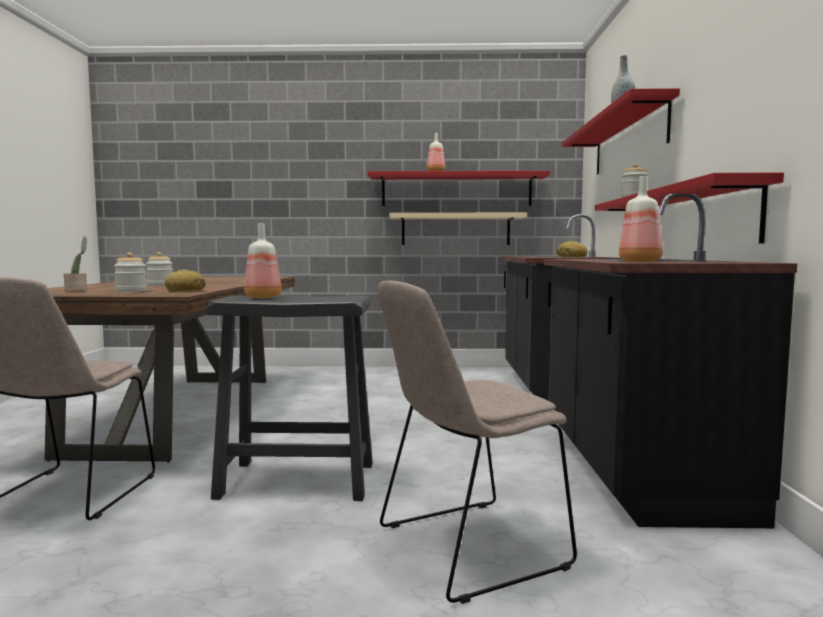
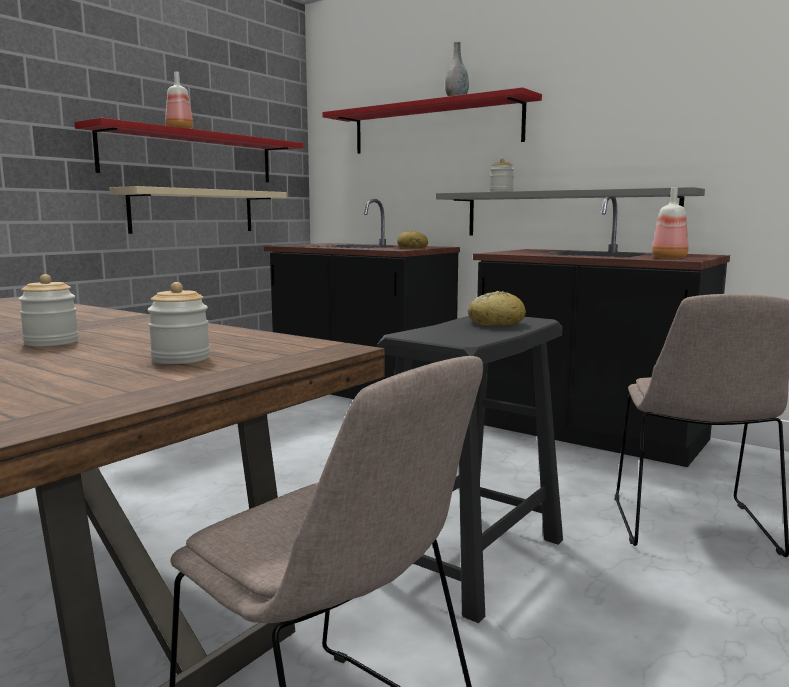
camera: 55 degrees left, 5 degrees up
potted plant [64,236,87,291] -> none
bread [165,269,206,292] -> bread moved to [468,291,526,325]
bottle [244,223,281,298] -> none
red shelf [595,173,784,243] -> grey shelf [436,187,705,236]

